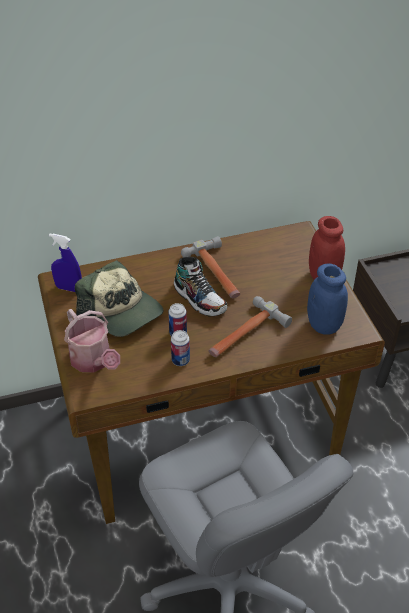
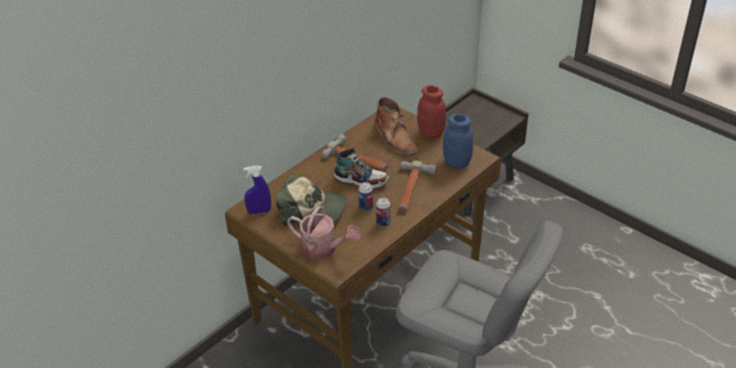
camera: 30 degrees left, 5 degrees down
none -> brown boot [374,97,418,156]

